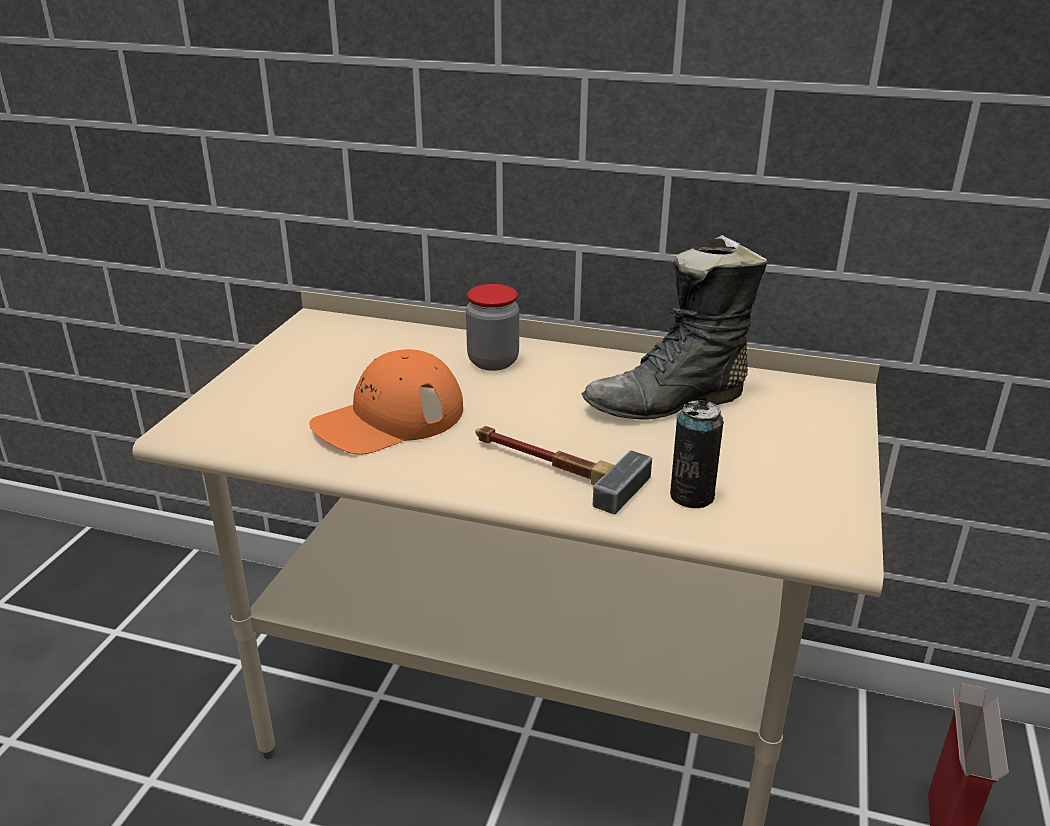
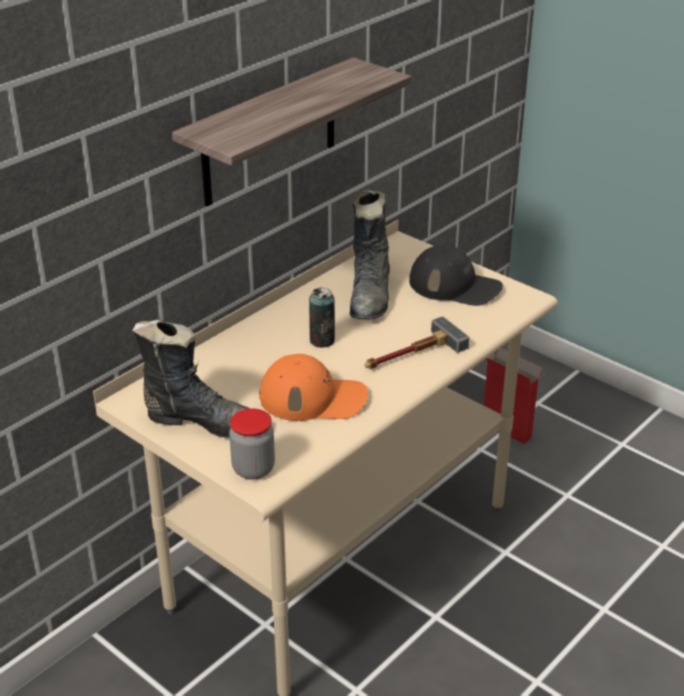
camera: 65 degrees left, 5 degrees up
orange cap [309,349,463,455] -> orange cap turned 75 degrees counterclockwise [259,354,368,421]
jar [466,284,519,371] -> jar moved to [229,408,275,480]
can [670,400,724,508] -> can moved to [309,287,335,348]
none -> black boot [132,319,251,438]
none -> shelf [172,57,411,207]
none -> black cap [409,245,503,306]

